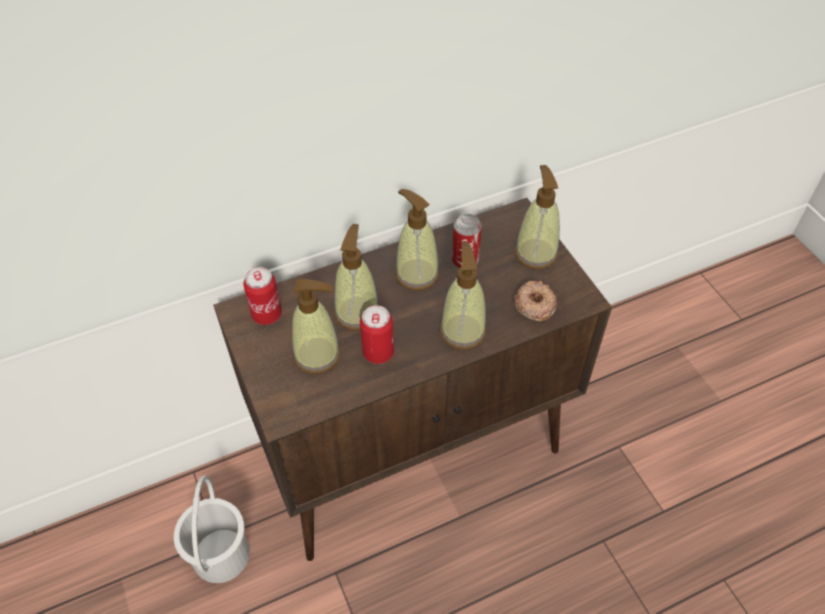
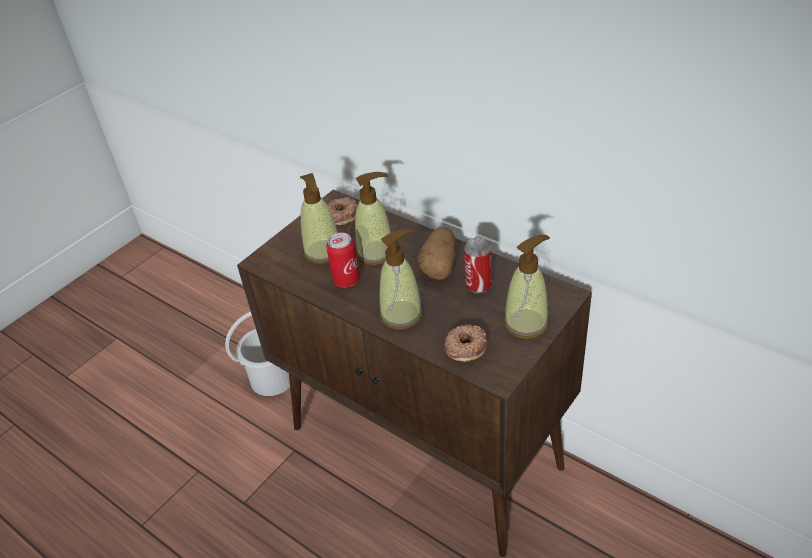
camera: 65 degrees right, 10 degrees down
can [243,267,282,325] -> donut [327,197,358,225]
soap dispenser [395,189,439,291] -> potato [417,227,456,280]

